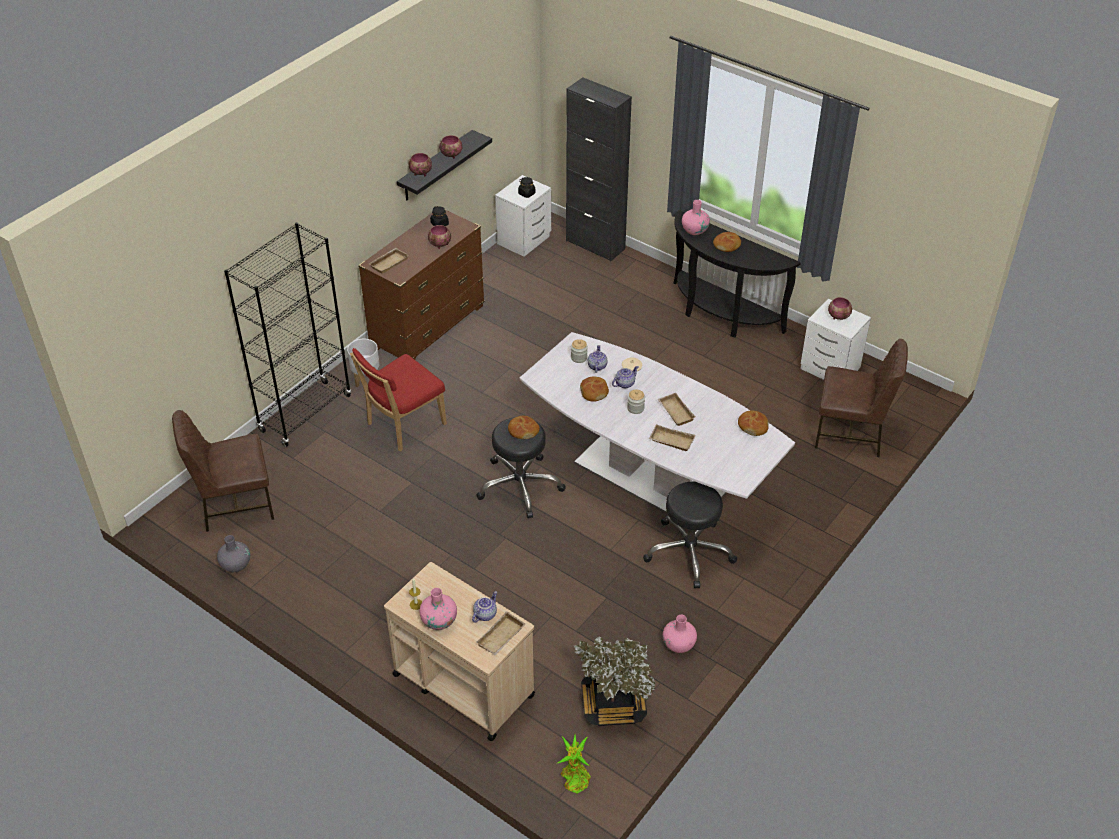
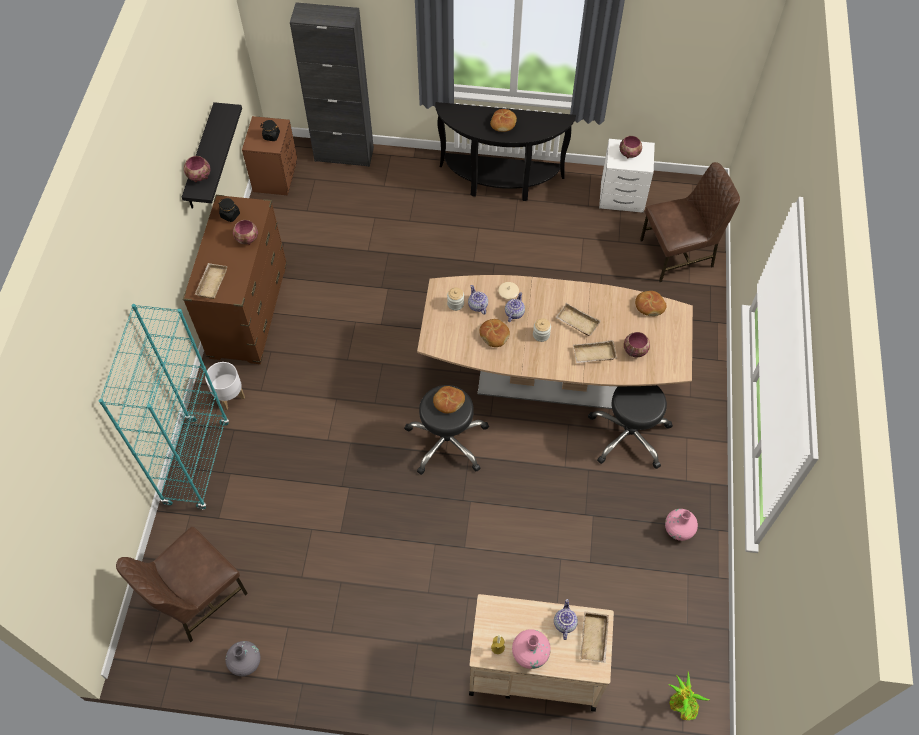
camera: 30 degrees left, 15 degrees up
black bookcase [224,222,351,447] -> turquoise bookcase [99,304,229,510]
red chair [350,348,447,451] -> none
bowl [439,135,462,158] -> bowl moved to [624,332,650,358]
white nightstand [495,175,551,257] -> brown nightstand [242,116,297,195]
white dining table [520,332,795,514] -> brown dining table [417,275,693,409]
potted plant [574,636,655,726] -> none
pink vase [682,200,710,235] -> none

